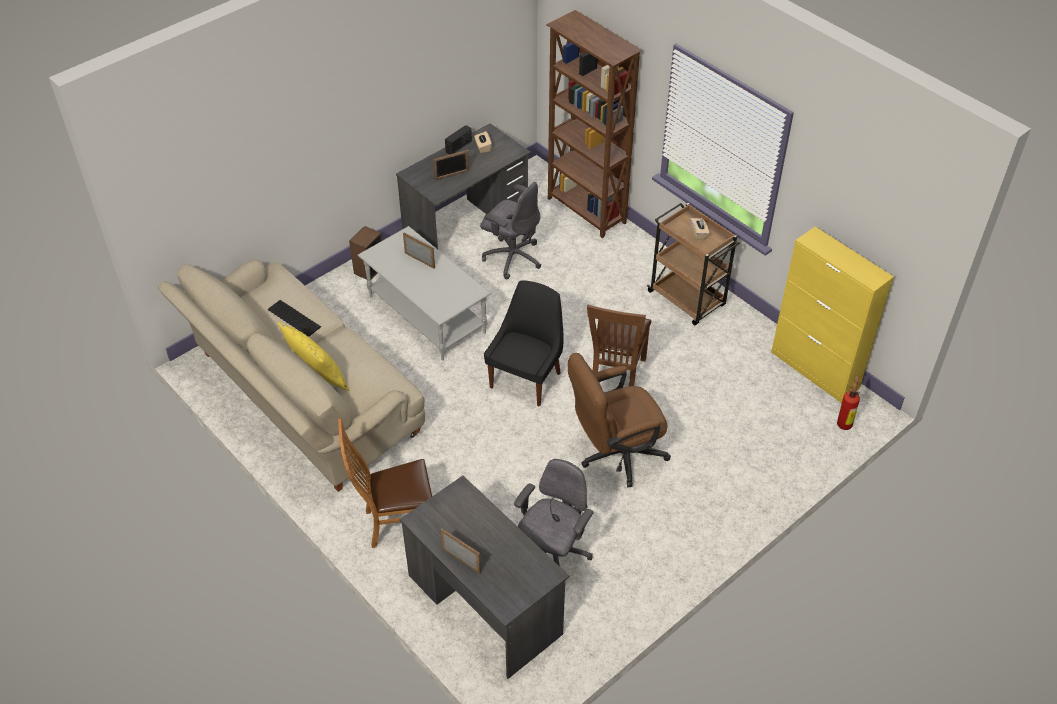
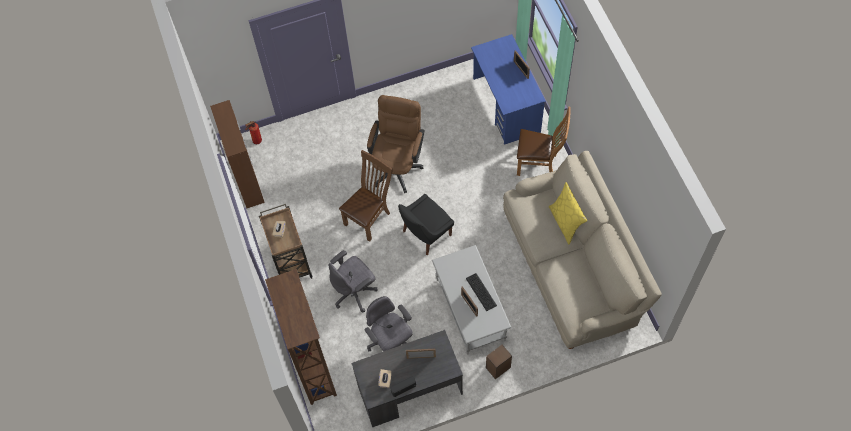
camera: 155 degrees left, 15 degrees up
keyboard [268,300,321,337] -> keyboard moved to [466,273,497,311]
grey desk [400,475,569,679] -> blue desk [471,34,546,145]
grey office chair [514,459,593,566] -> grey office chair moved to [328,250,377,313]
brown office chair [568,353,671,487] -> brown office chair turned 75 degrees counterclockwise [367,95,424,193]
yellow cabinet [771,227,894,403] -> brown cabinet [210,100,265,208]

